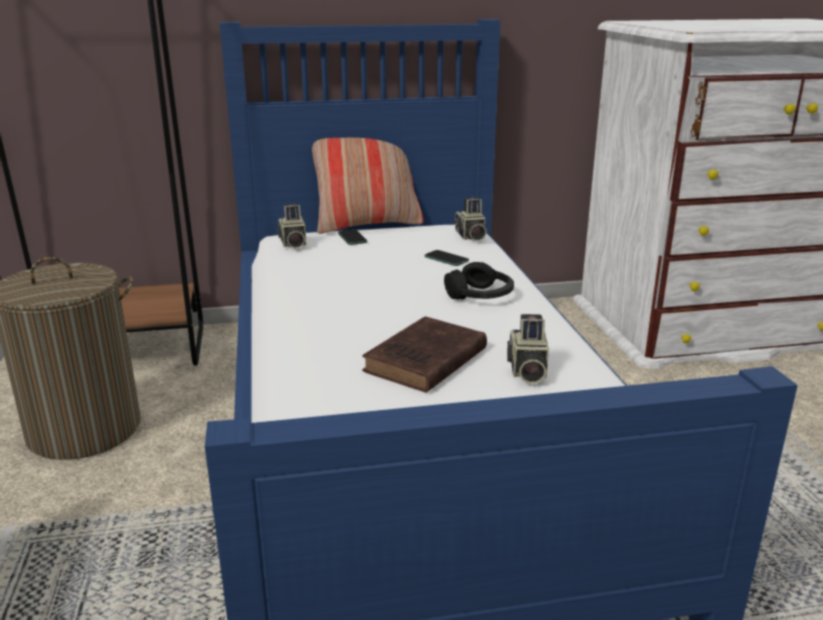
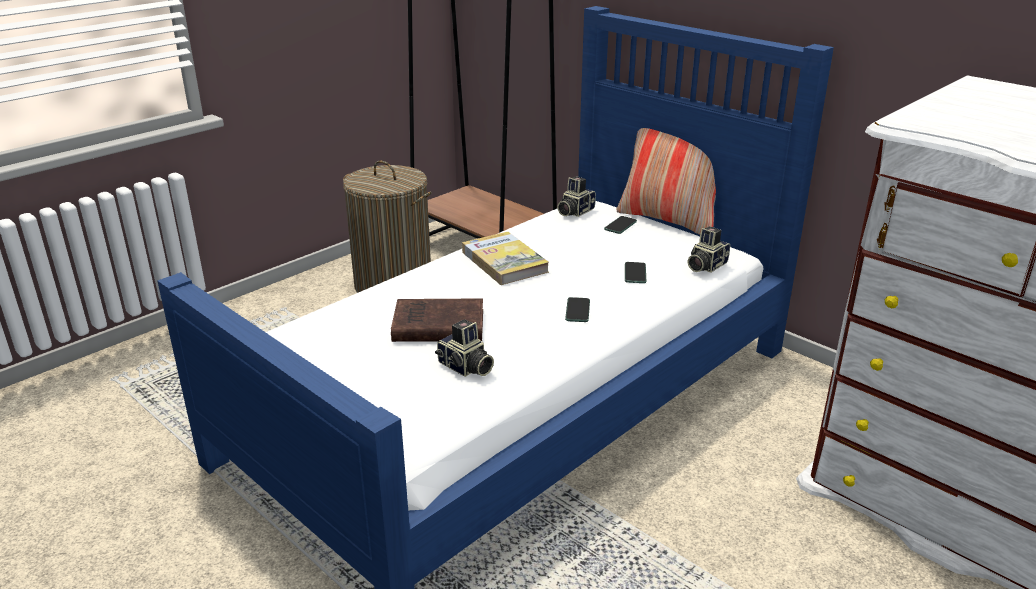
camera: 55 degrees right, 5 degrees up
black headphones [444,262,514,299] -> phone [565,297,590,322]
camera [507,314,549,384] -> camera turned 105 degrees counterclockwise [435,319,494,377]
none -> book [462,232,549,285]

